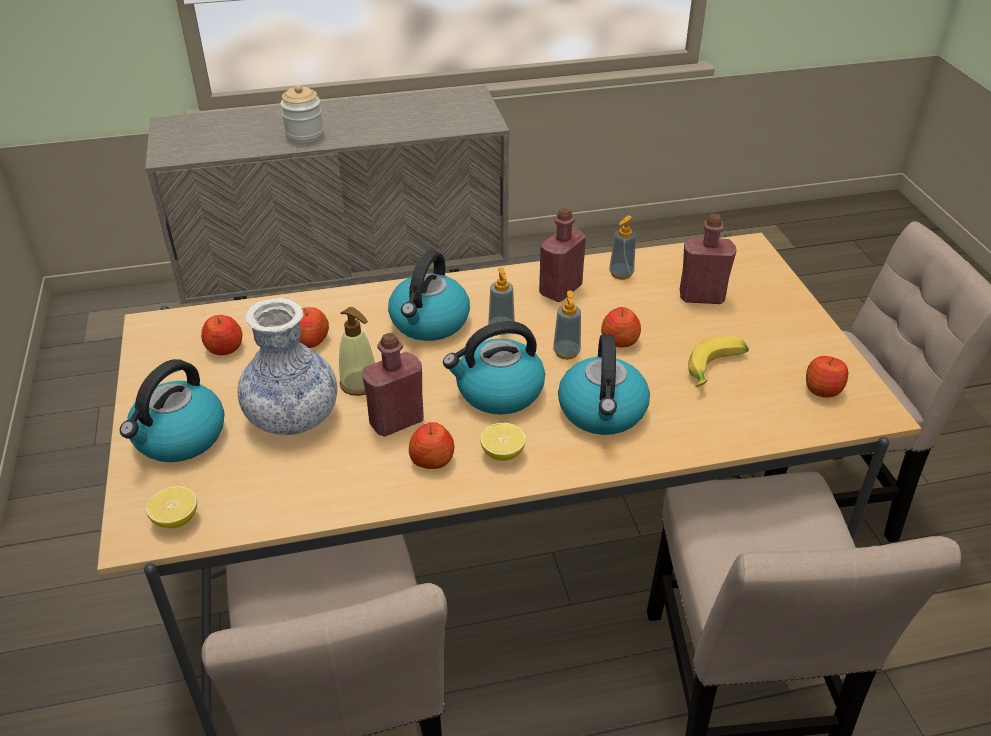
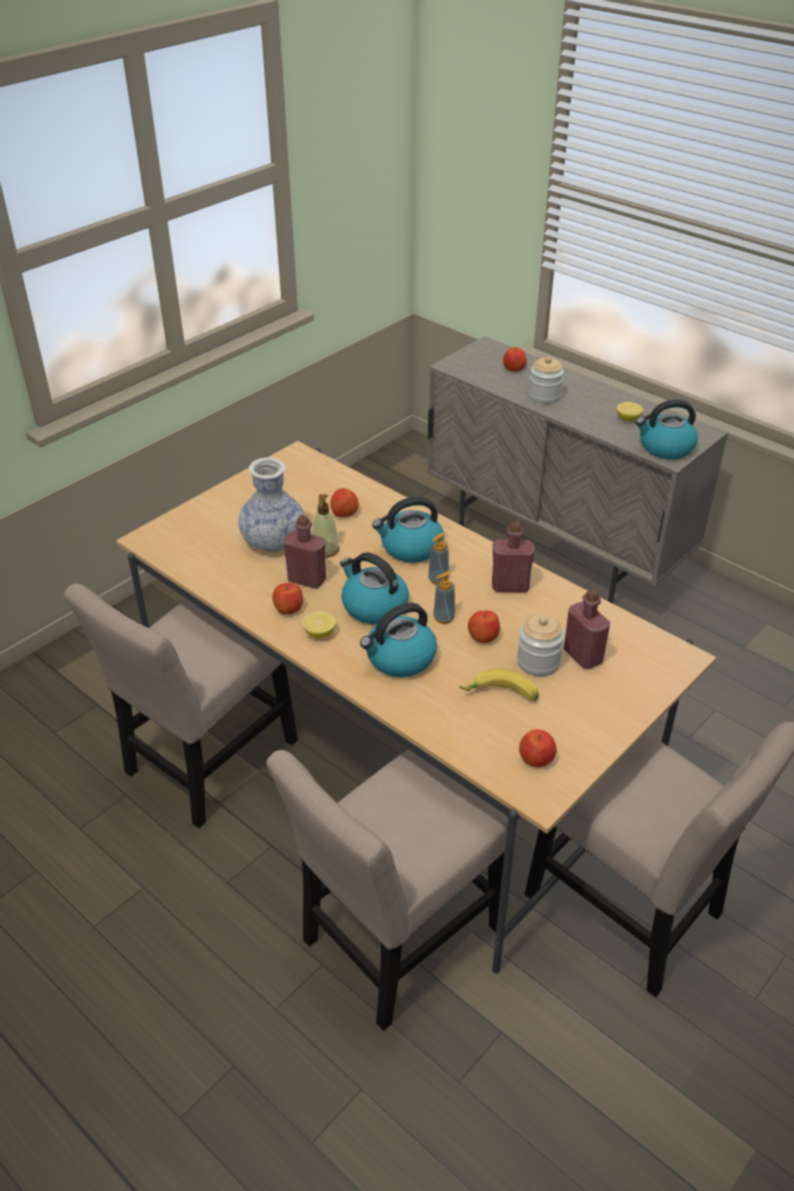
camera: 55 degrees right, 0 degrees up
kettle [120,359,224,462] -> kettle moved to [636,399,698,460]
lemon [146,486,197,528] -> lemon moved to [617,402,643,421]
apple [201,315,242,355] -> apple moved to [503,347,527,372]
soap dispenser [609,215,636,280] -> none
none -> jar [517,614,564,676]

